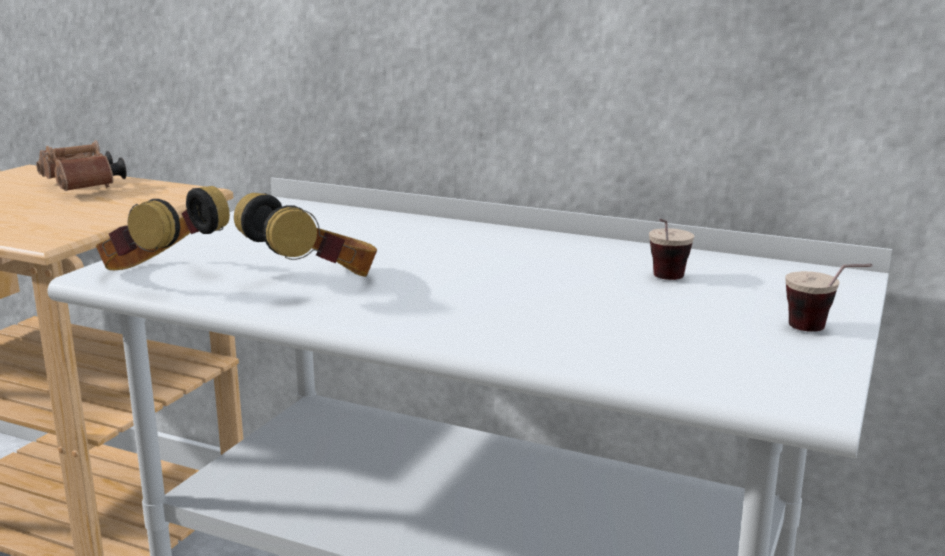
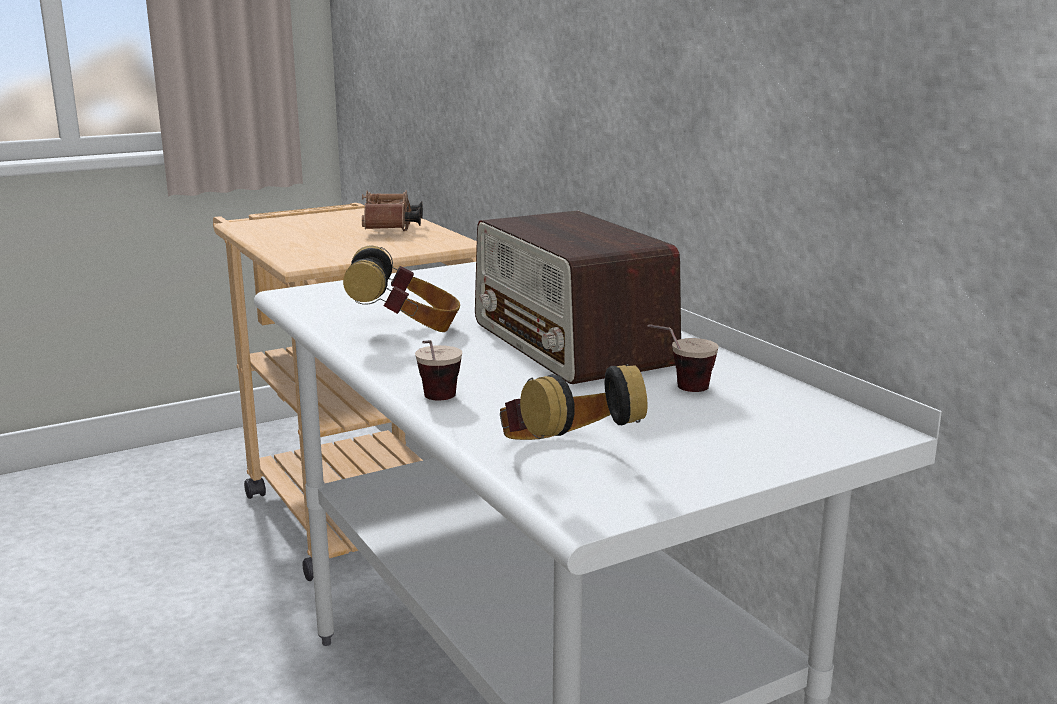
camera: 35 degrees right, 0 degrees up
headphones [96,186,230,270] -> headphones moved to [500,364,647,440]
cup [785,264,873,332] -> cup moved to [415,340,462,400]
none -> radio [475,210,681,384]

